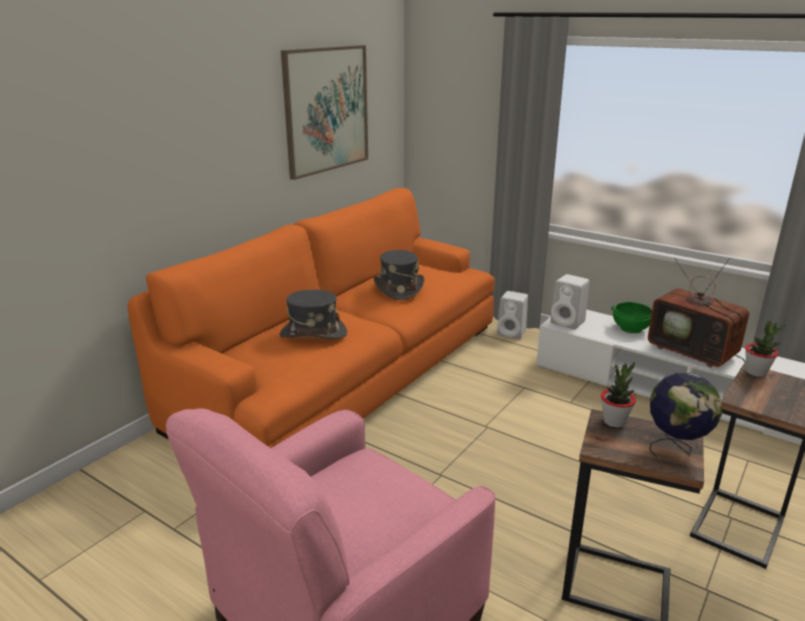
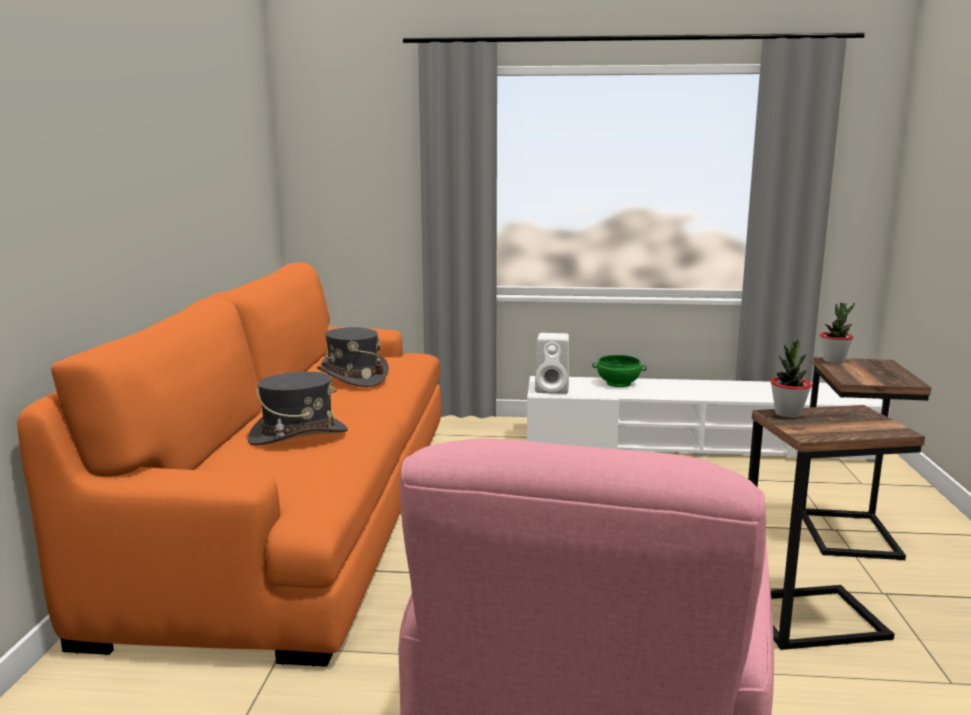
camera: 30 degrees left, 10 degrees down
picture [281,45,368,180] -> none
white speaker [497,291,528,339] -> none
television [648,257,749,367] -> none
globe [650,373,722,457] -> none

